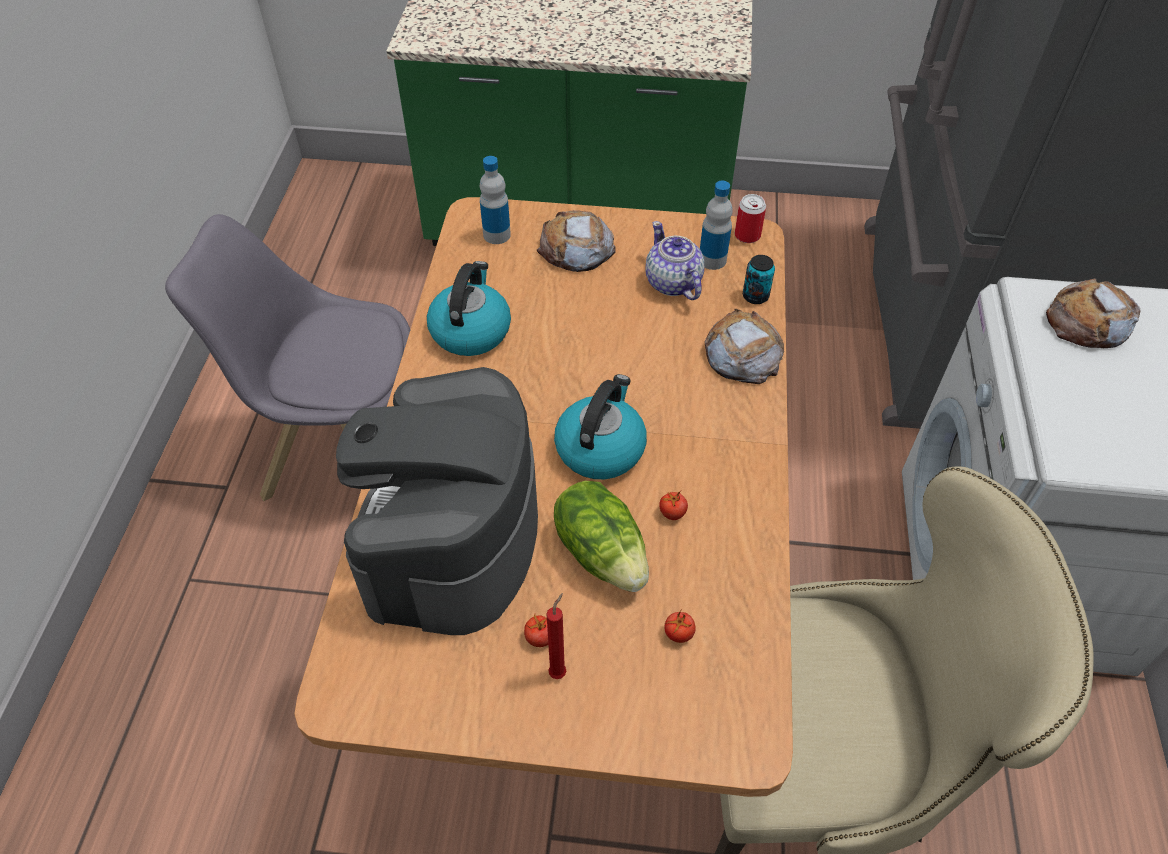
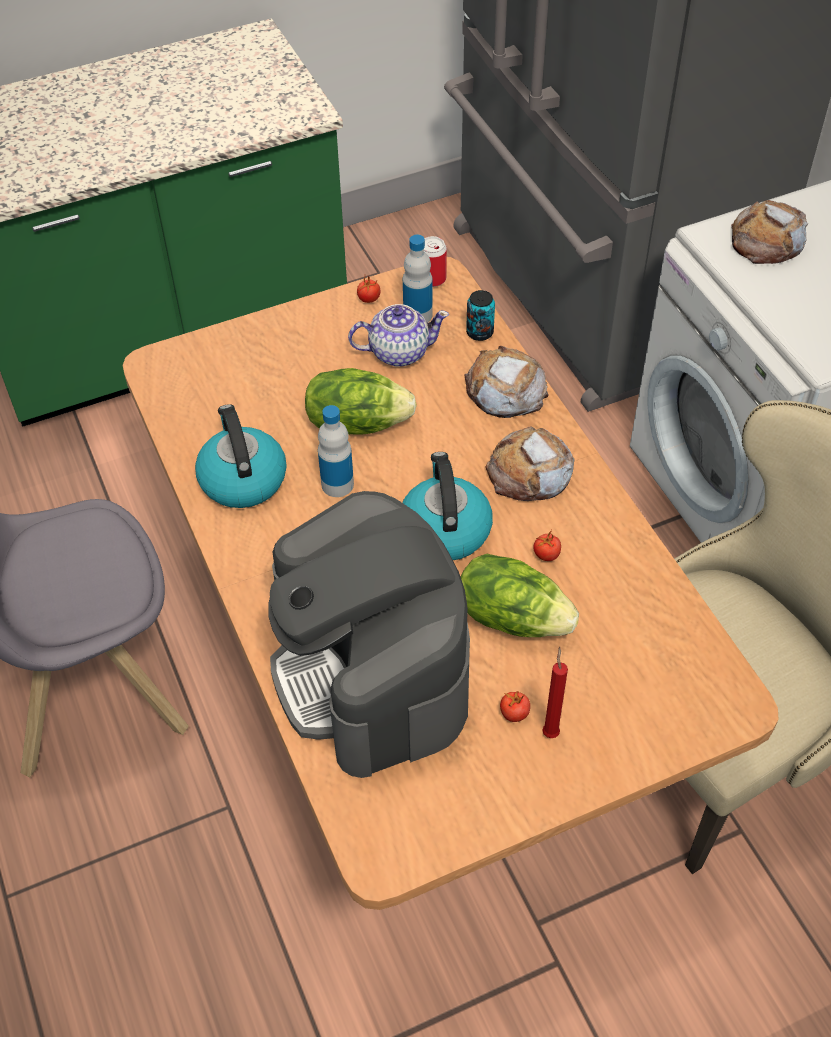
camera: 30 degrees left, 0 degrees up
bottle [480,156,511,244] -> bottle moved to [318,405,354,497]
bread [537,210,616,272] -> bread moved to [485,426,575,501]
teapot [645,221,705,300] -> teapot turned 135 degrees clockwise [348,304,449,367]
tomato [664,611,696,643] -> tomato moved to [357,276,380,303]
none -> lettuce [305,368,417,434]

